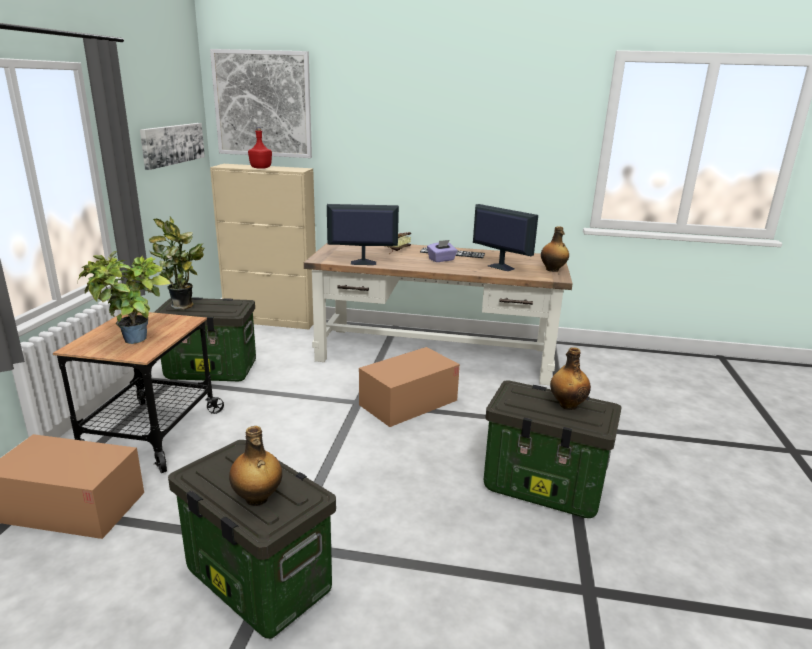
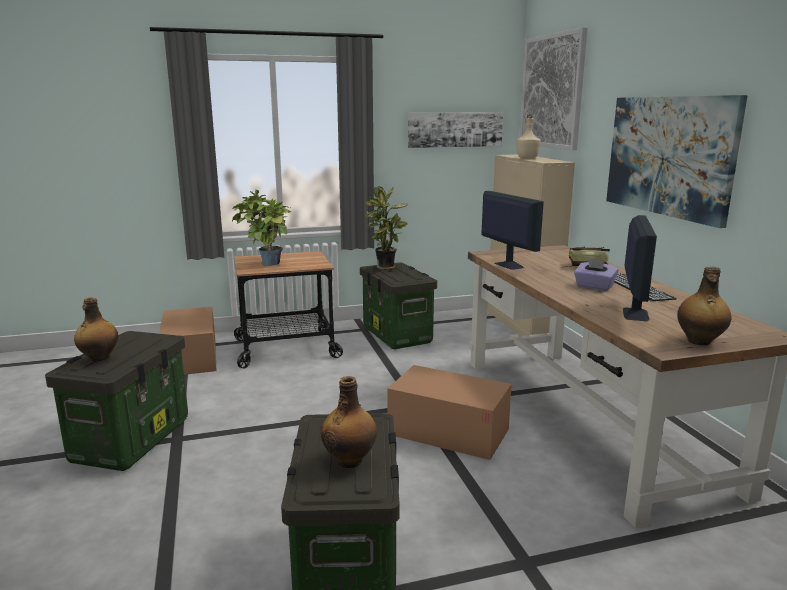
camera: 65 degrees right, 5 degrees down
red bottle [248,127,272,169] -> beige bottle [516,115,540,159]
none -> picture [606,95,748,228]

